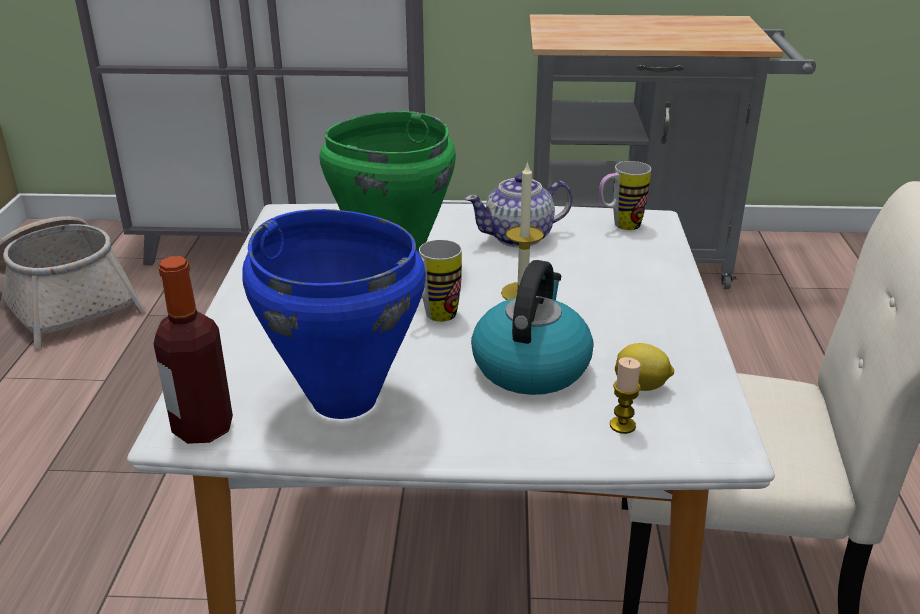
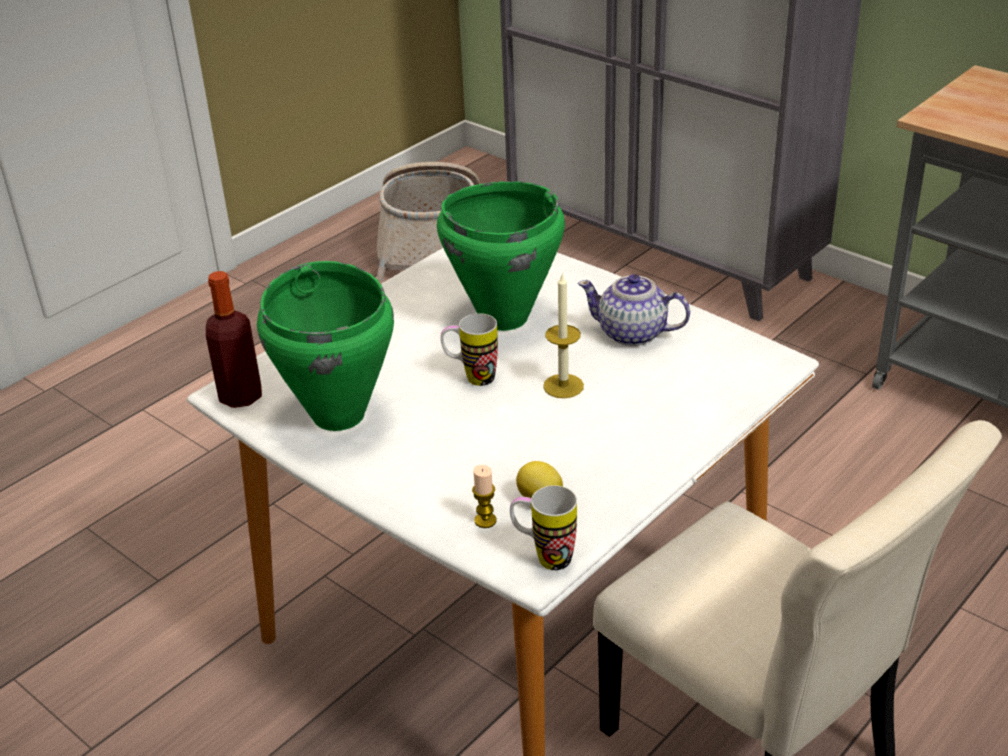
camera: 40 degrees right, 5 degrees up
blue cooking pot [242,209,426,419] -> green cooking pot [257,261,394,431]
kettle [471,260,594,395] -> none
mug [599,161,651,230] -> mug moved to [510,485,577,570]

